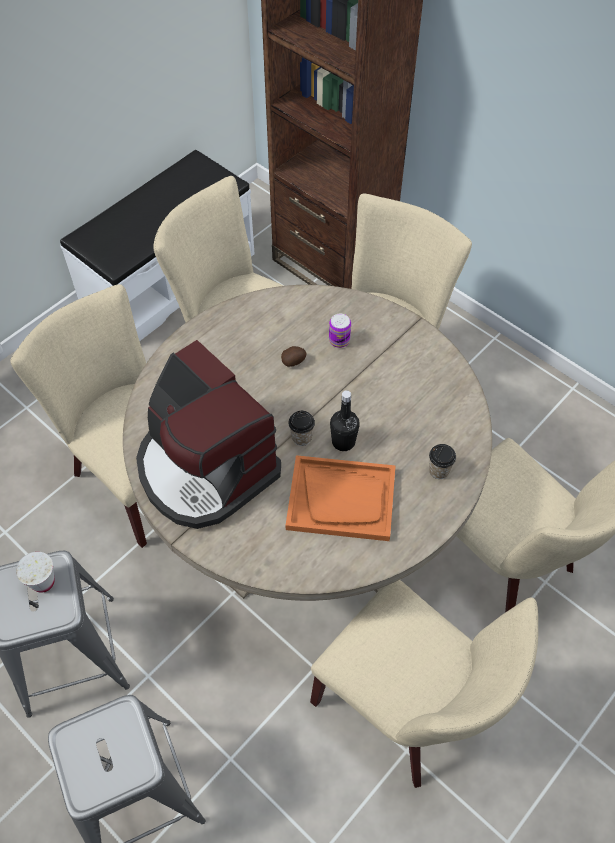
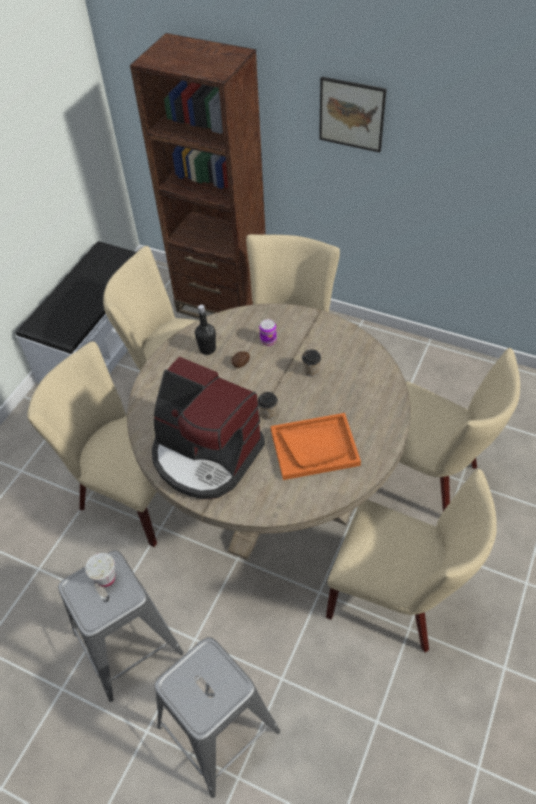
camera: 15 degrees left, 5 degrees down
black bottle [330,390,360,451] -> black bottle moved to [195,305,216,355]
cup [429,444,456,479] -> cup moved to [302,349,321,377]
none -> picture [319,77,387,153]

